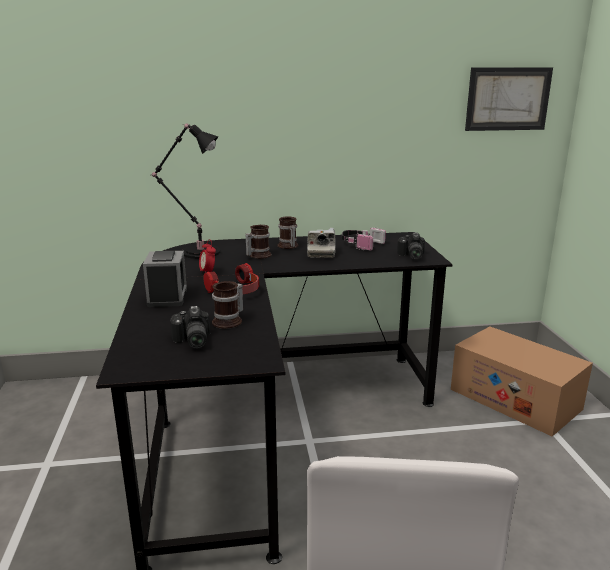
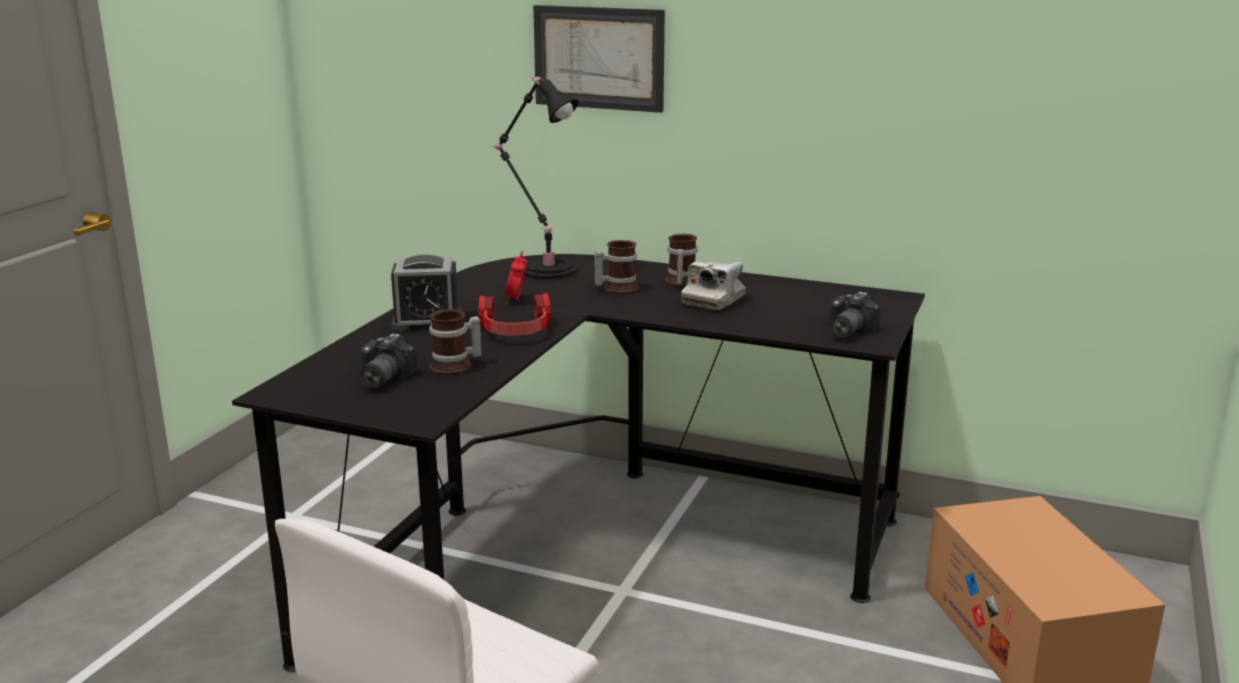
camera: 30 degrees right, 0 degrees up
alarm clock [143,251,187,307] -> alarm clock turned 60 degrees clockwise [391,255,461,331]
headphones [342,227,386,251] -> none
picture [465,67,553,131] -> picture moved to [533,5,665,113]

